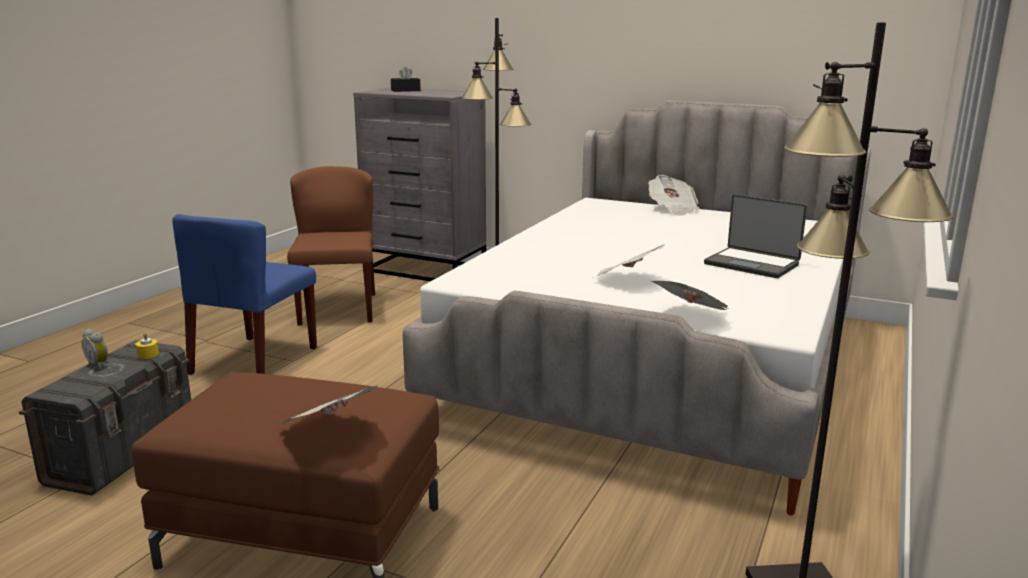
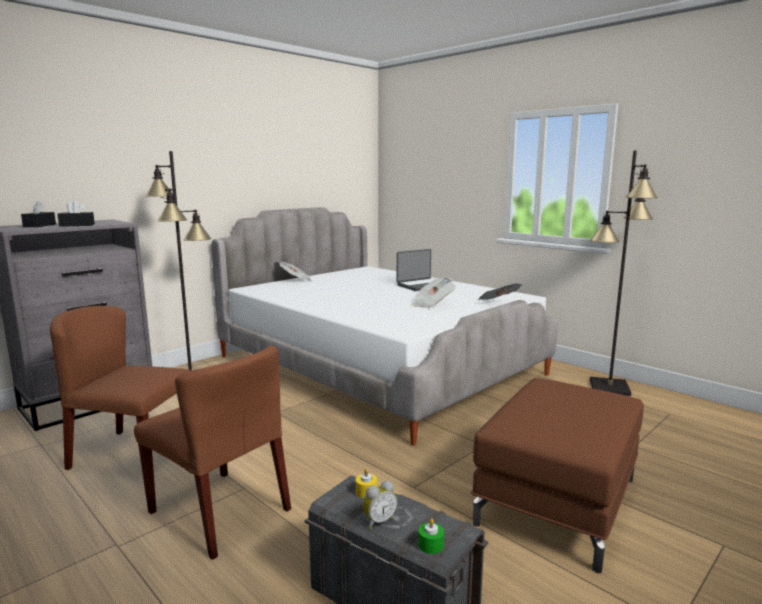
camera: 70 degrees left, 5 degrees down
blue chair [172,214,317,375] -> brown chair [134,345,291,560]
newspaper [280,386,377,425] -> none
none -> black tissue box [57,200,95,227]
none -> green candle [418,518,444,554]

